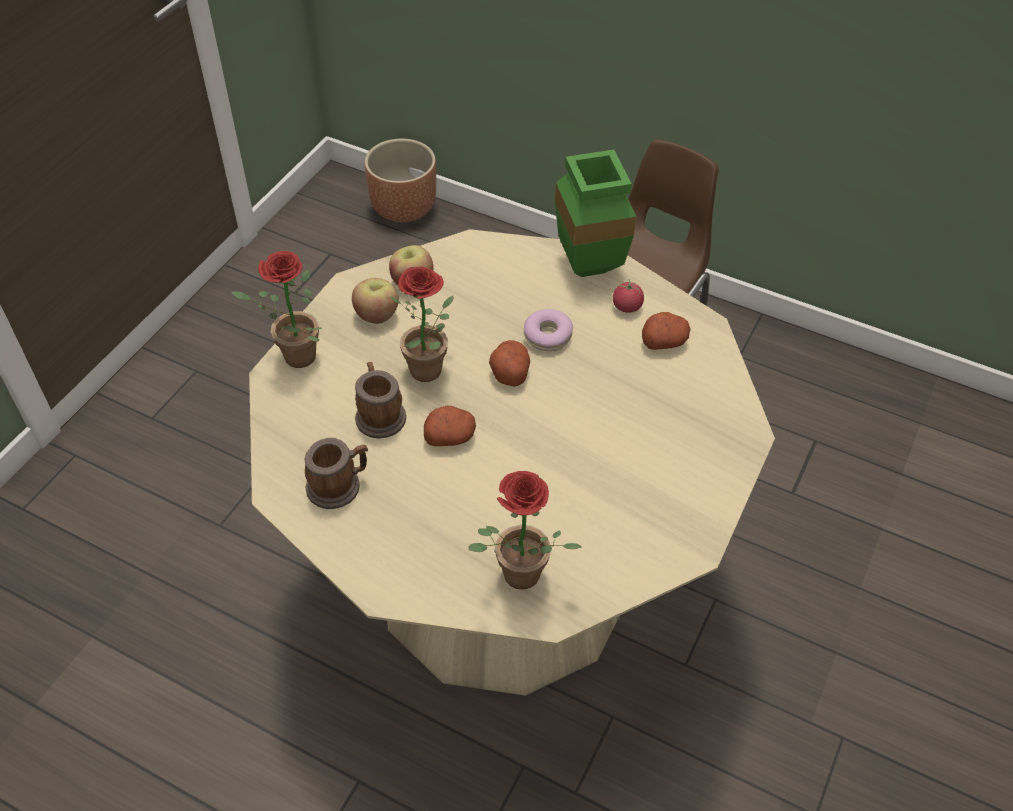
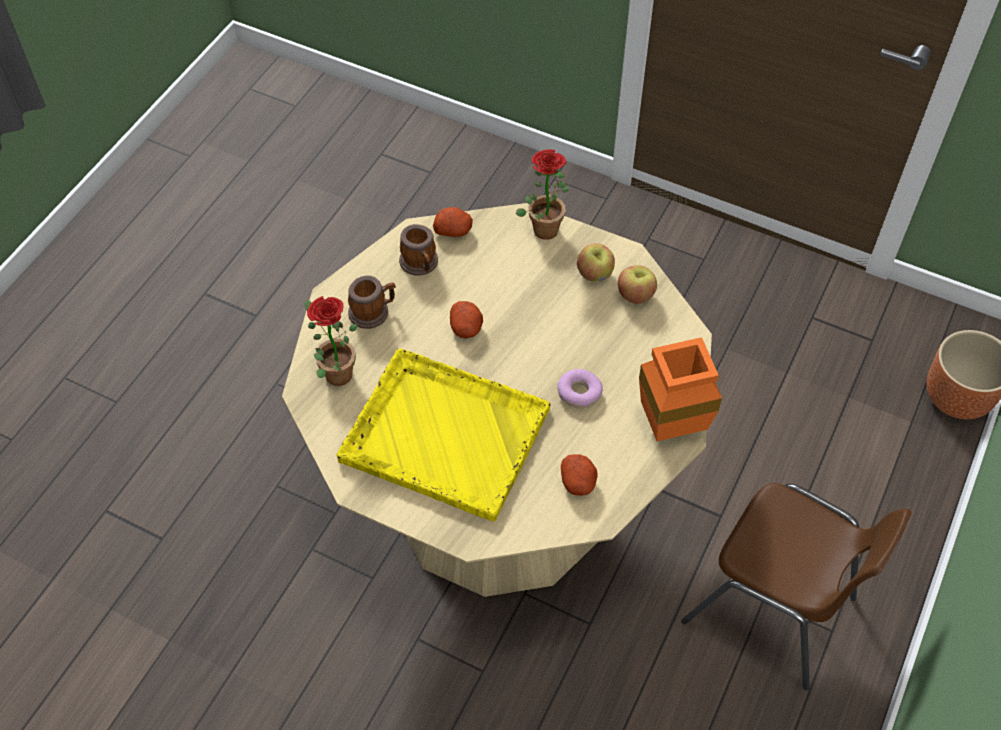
camera: 90 degrees right, 5 degrees up
mug [355,362,406,439] -> mug moved to [348,275,396,329]
potted plant [390,266,454,382] -> none
potato [489,340,530,387] -> potato moved to [433,207,473,237]
green vase [555,149,637,277] -> orange vase [639,337,722,441]
tomato [613,279,644,313] -> none
none -> yellow tray [337,349,551,521]

